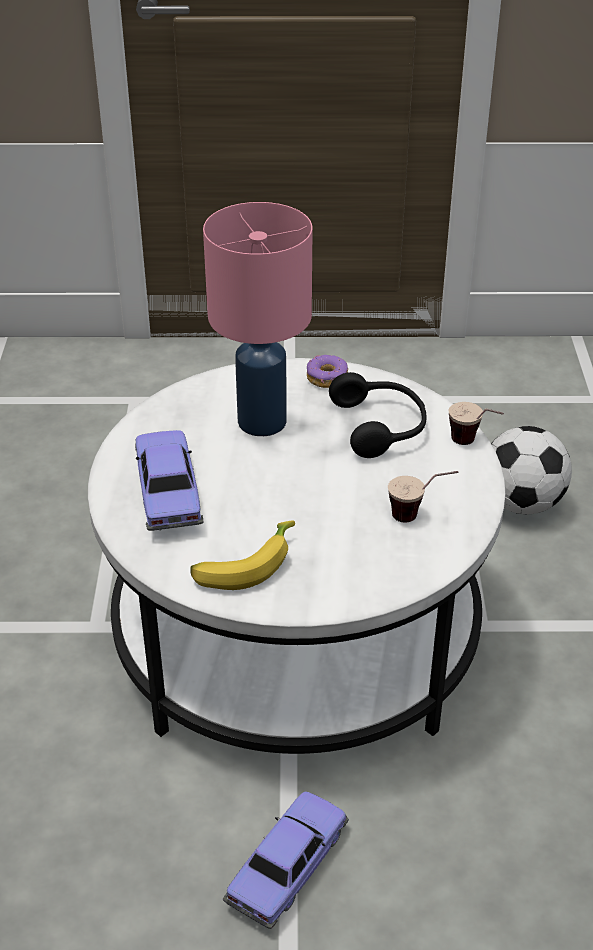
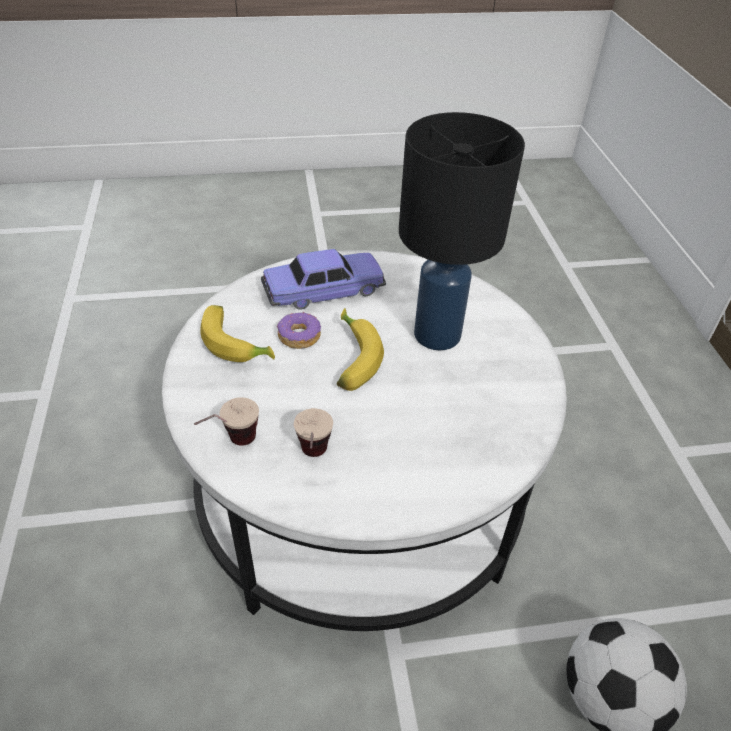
camera: 80 degrees right, 5 degrees up
pink table lamp [203,202,312,436] -> black table lamp [399,112,525,350]
toy car [223,792,349,929] -> none
donut [307,355,348,388] -> donut moved to [277,311,321,349]
black headphones [329,372,426,458] -> none
cup [449,402,504,445] -> cup moved to [194,397,259,446]
none -> banana [337,308,384,391]

